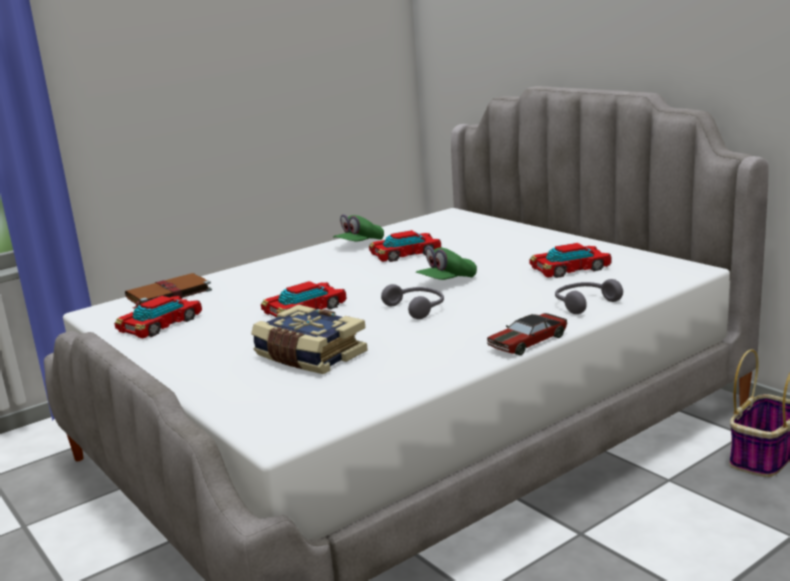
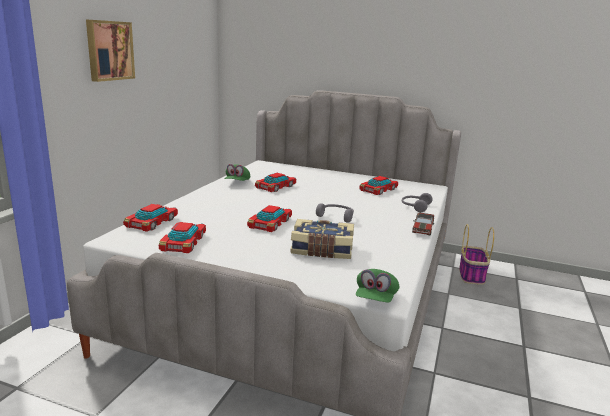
camera: 35 degrees left, 0 degrees up
brown book [125,273,212,309] -> toy car [123,204,178,232]
green cap [416,246,477,280] -> green cap moved to [356,269,400,302]
none -> picture [86,20,135,82]

